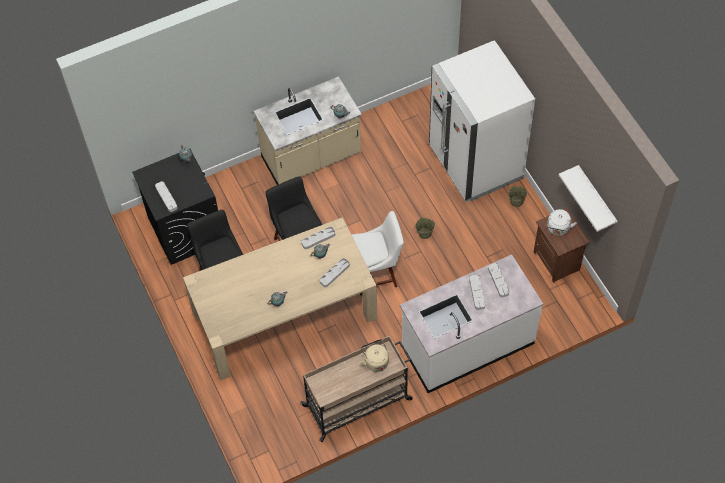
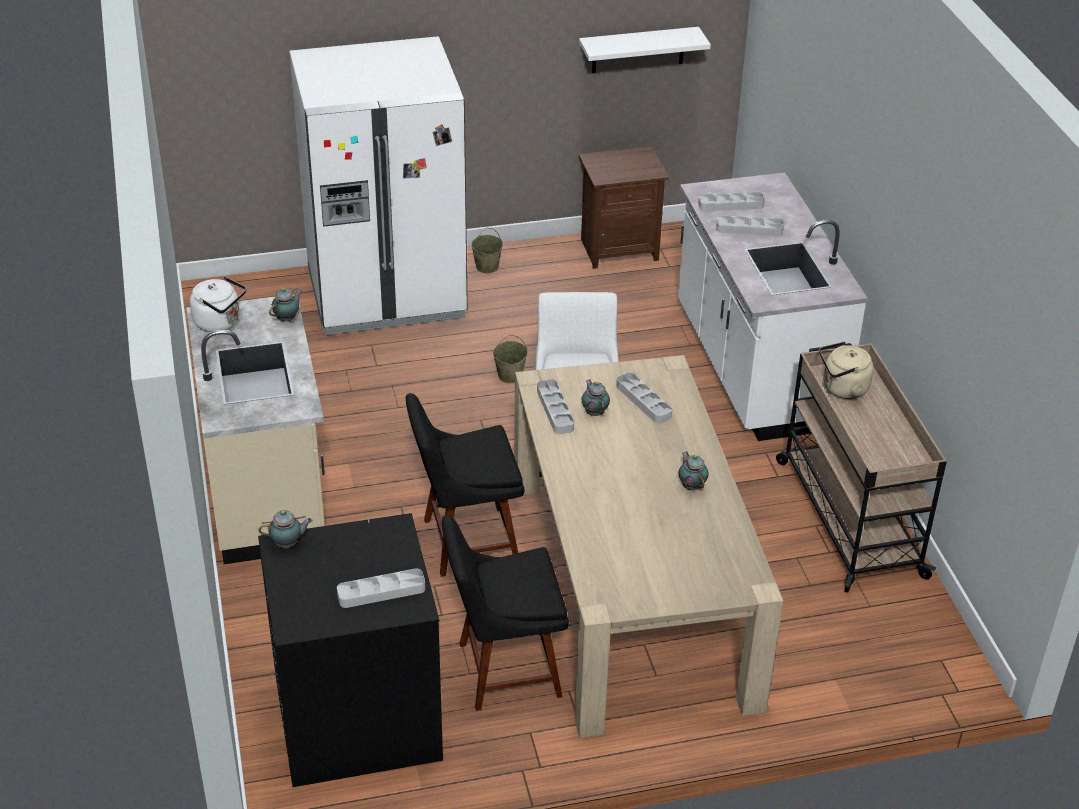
camera: 80 degrees left, 20 degrees down
white kettle [547,209,577,236] -> white kettle moved to [190,277,246,332]

